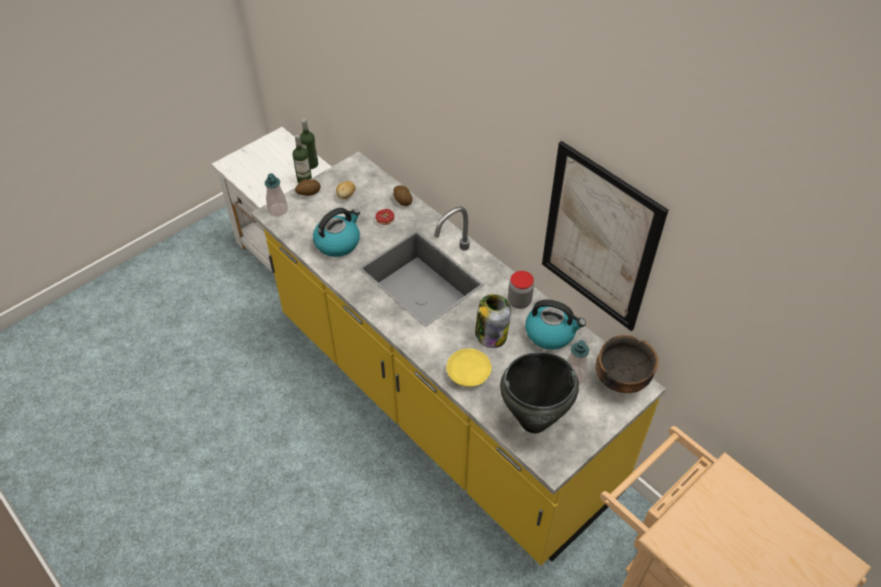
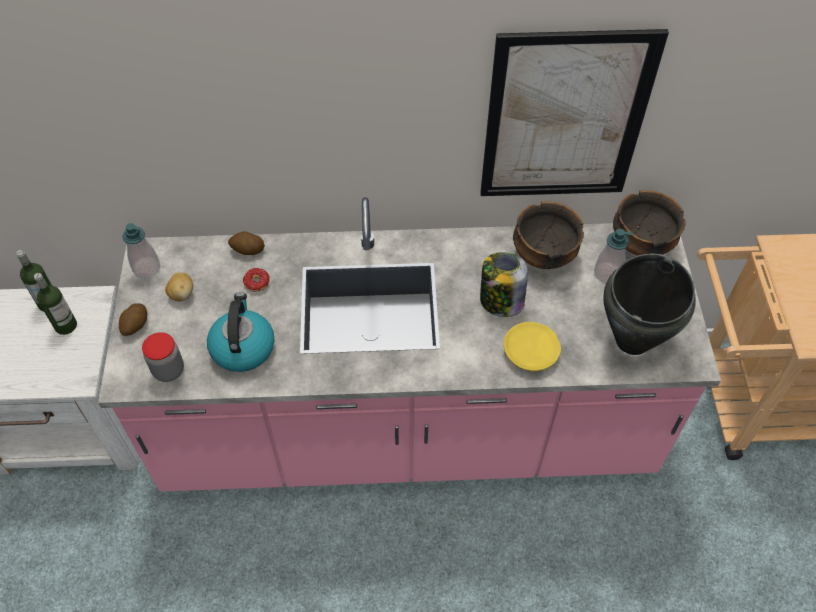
camera: 50 degrees left, 5 degrees up
yellow counter [251,152,666,565] -> pink counter [98,197,721,492]
soap dispenser [265,173,288,217] -> soap dispenser moved to [123,223,160,278]
jar [508,271,534,309] -> jar moved to [142,332,184,382]
kettle [525,299,586,350] -> bowl [513,201,584,269]

